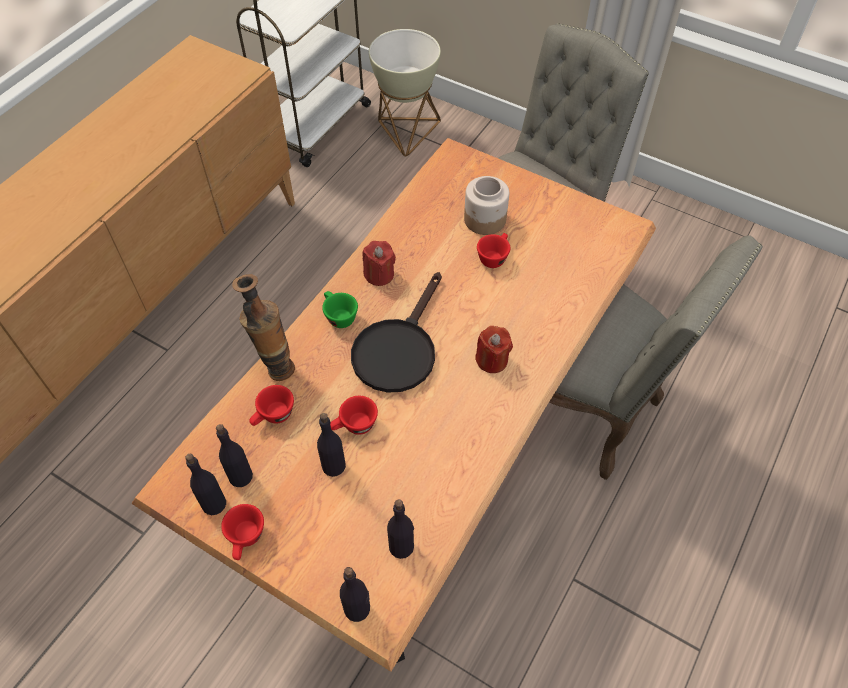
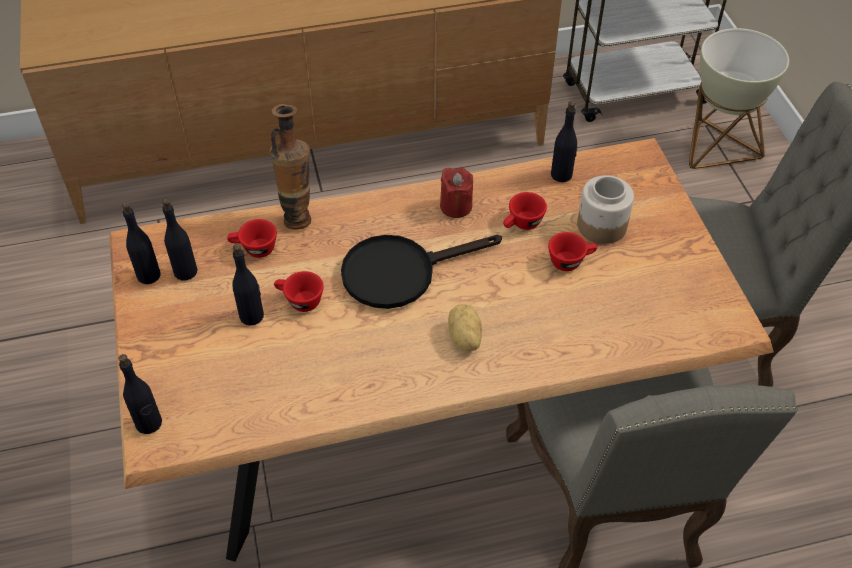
camera: 45 degrees right, 5 degrees down
red cup [221,504,264,560] -> red cup moved to [503,192,547,230]
green cup [322,291,358,328] -> none
black bottle [387,500,414,559] -> black bottle moved to [551,101,578,182]
red candle [475,326,513,373] -> potato [448,304,482,351]

